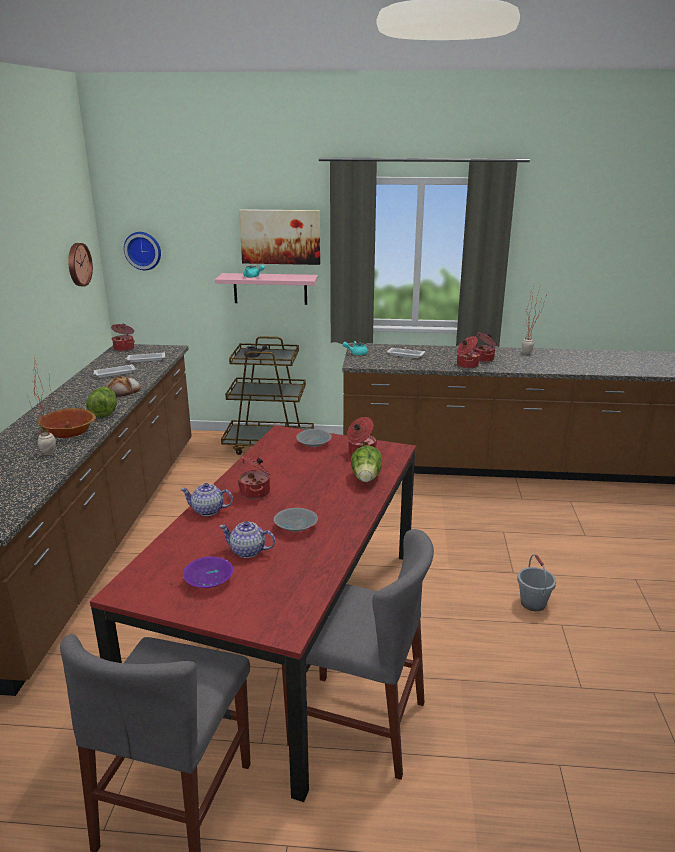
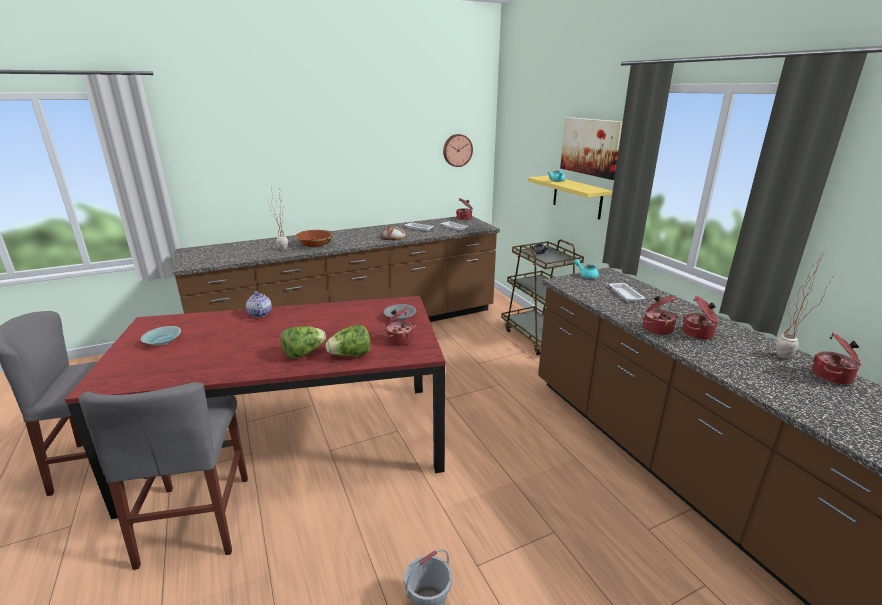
camera: 60 degrees right, 0 degrees up
lettuce [86,387,117,417] -> lettuce moved to [281,326,326,359]
wall clock [124,232,161,270] -> none
purple bowl [183,557,233,588] -> turquoise bowl [141,326,181,345]
pink shelf [215,273,318,305] -> yellow shelf [528,176,613,220]
teapot [219,521,275,558] -> none
cooking pot [238,457,271,499] -> cooking pot moved to [812,332,861,385]
grey bowl [274,508,318,532] -> none

